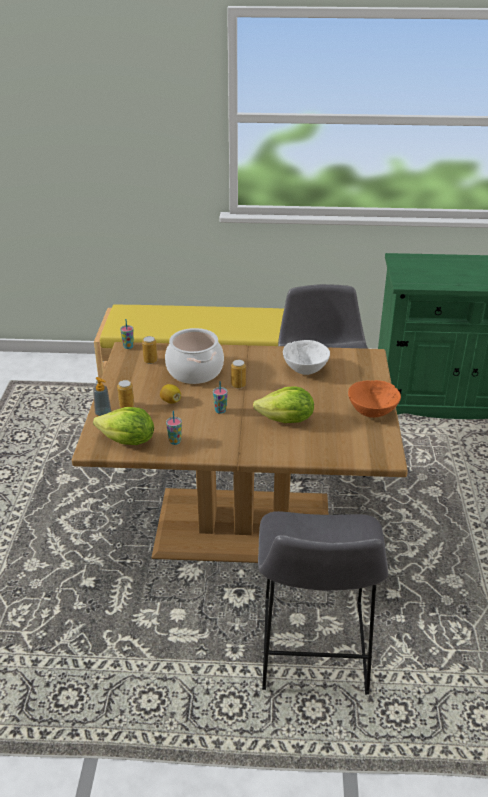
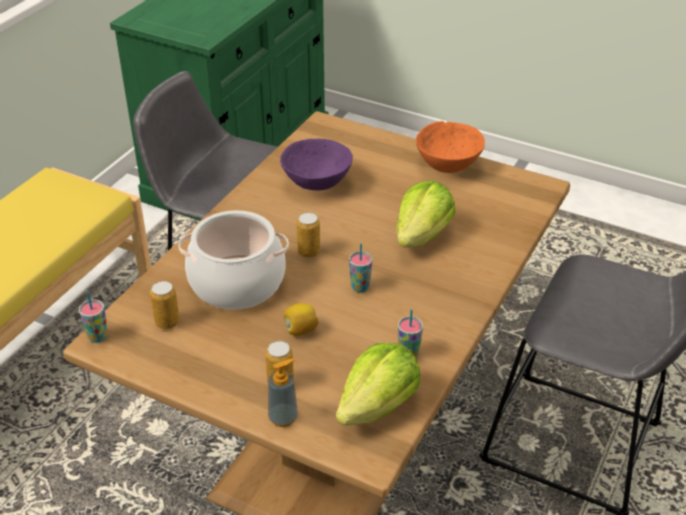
camera: 65 degrees left, 5 degrees up
white bowl [283,340,330,375] -> purple bowl [280,139,353,190]

